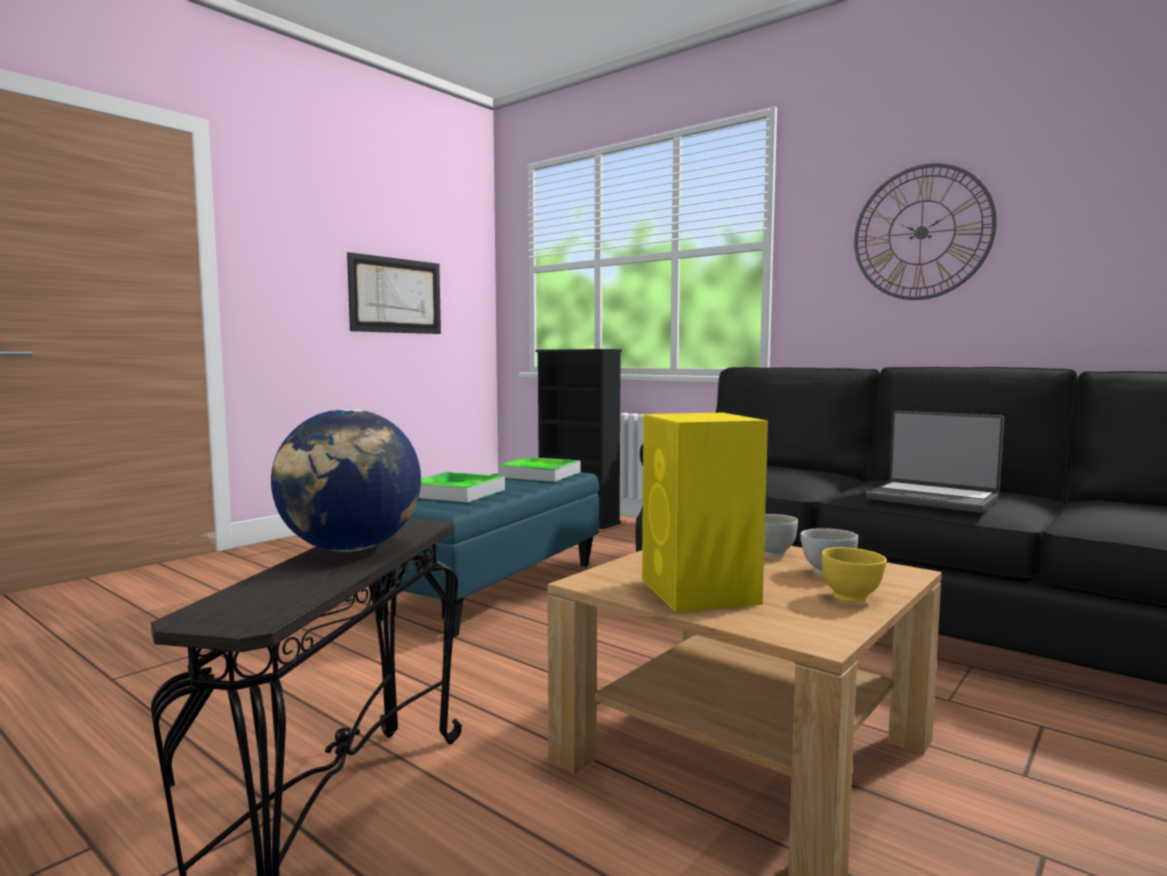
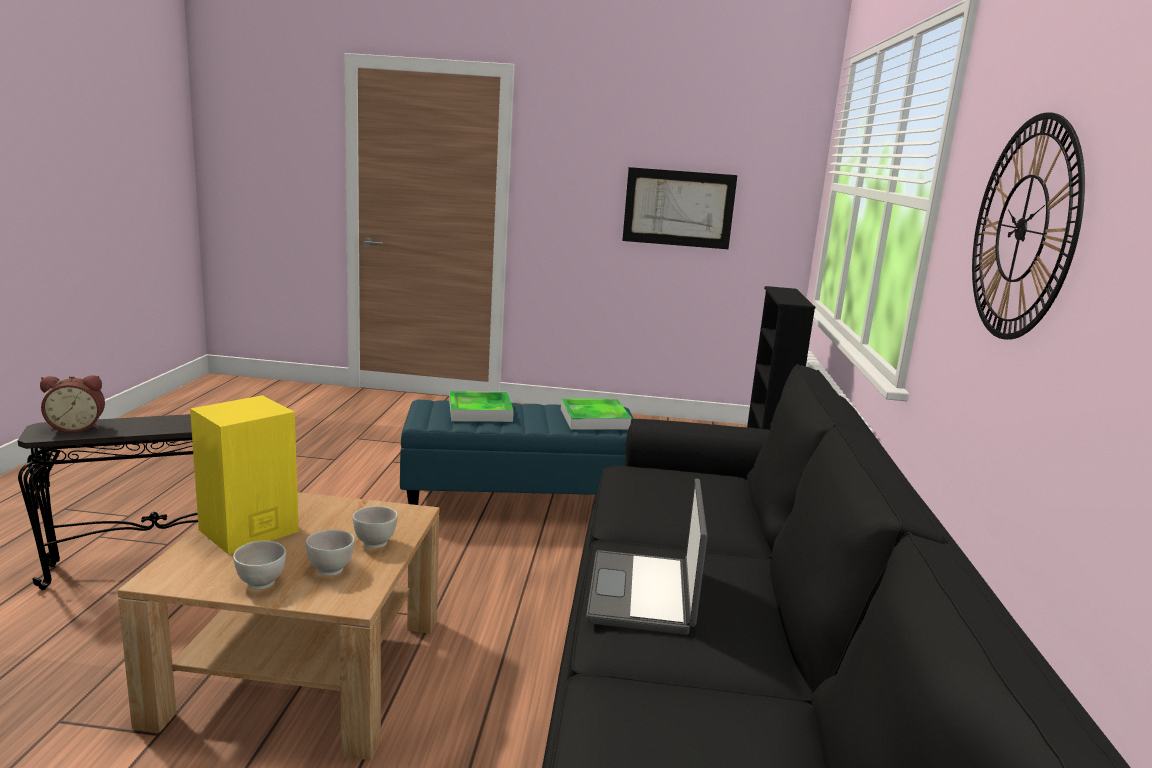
camera: 55 degrees right, 10 degrees up
globe [271,408,421,552] -> none
yellow bowl [822,547,887,602] -> white bowl [233,540,286,590]
none -> alarm clock [40,375,105,433]

